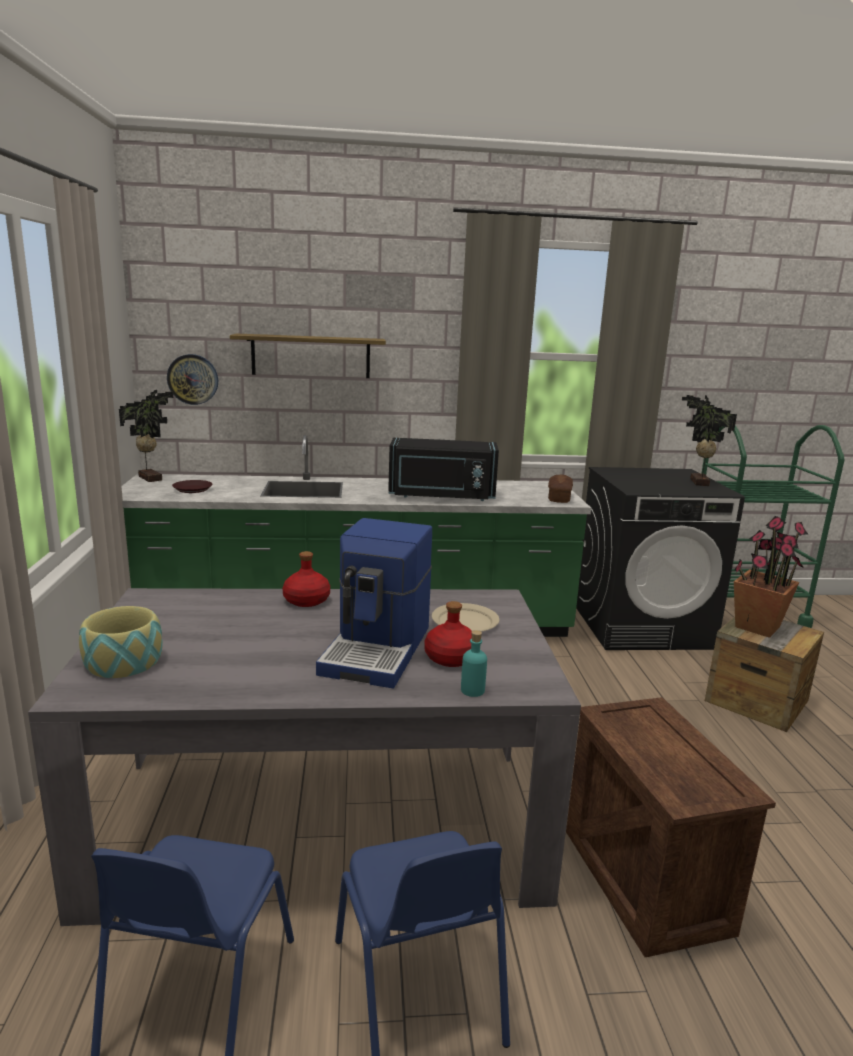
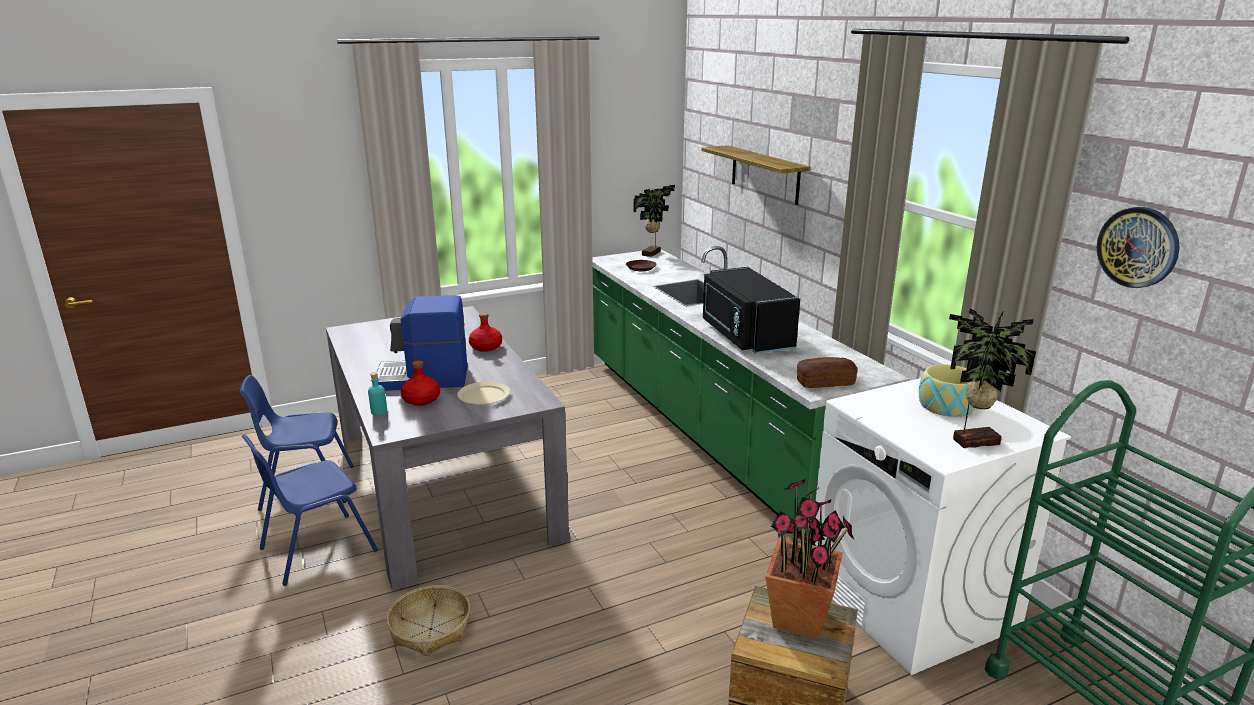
camera: 70 degrees right, 5 degrees up
bowl [79,606,163,678] -> bowl moved to [919,364,975,417]
wall clock [167,354,218,405] -> wall clock moved to [1097,207,1180,288]
crate [566,697,776,957] -> basket [387,585,470,656]
black washing machine [576,467,745,650] -> white washing machine [812,378,1071,675]

